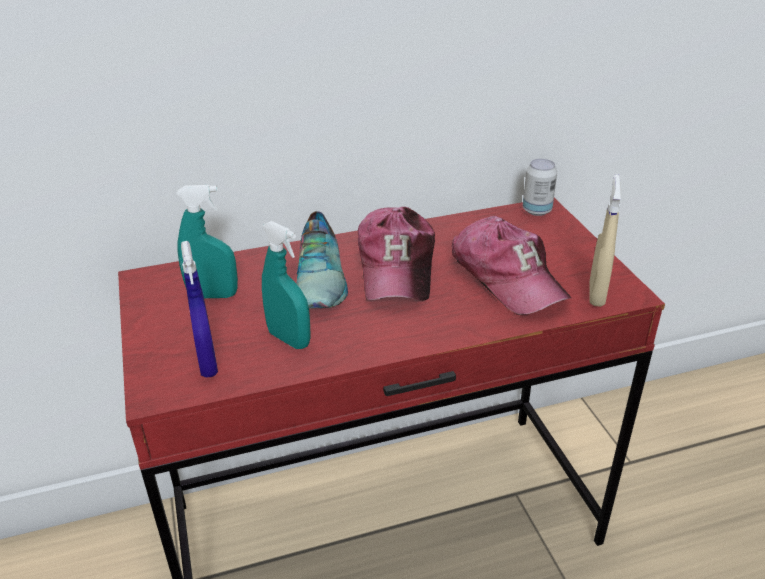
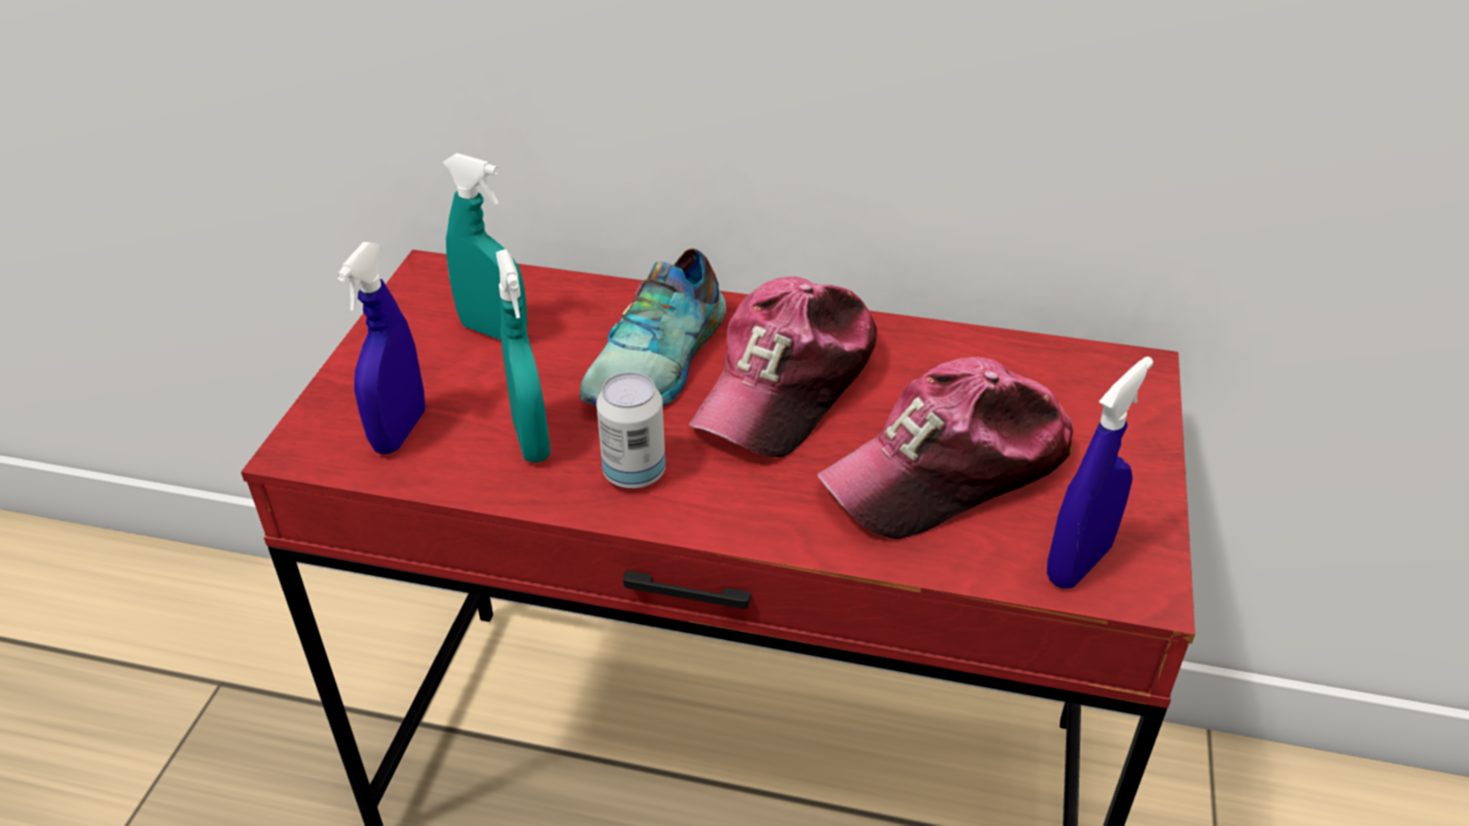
camera: 30 degrees right, 5 degrees up
cap [452,216,572,315] -> cap turned 60 degrees clockwise [818,357,1074,539]
can [522,159,557,216] -> can moved to [596,372,666,488]
beige spray bottle [589,174,621,307] -> blue spray bottle [1047,356,1154,589]

